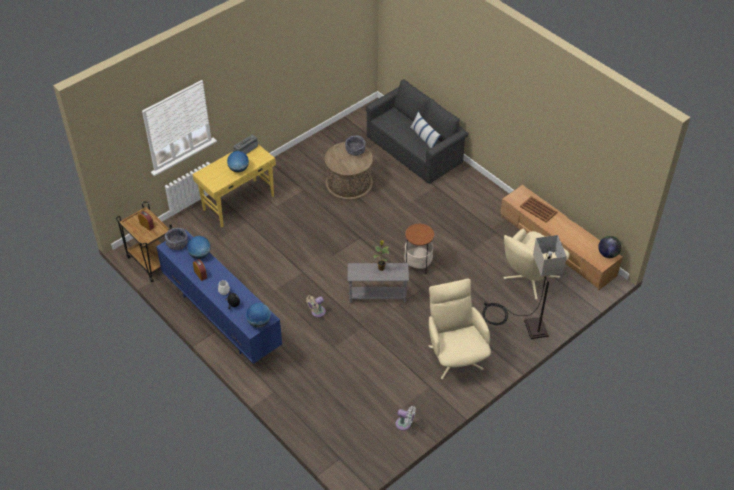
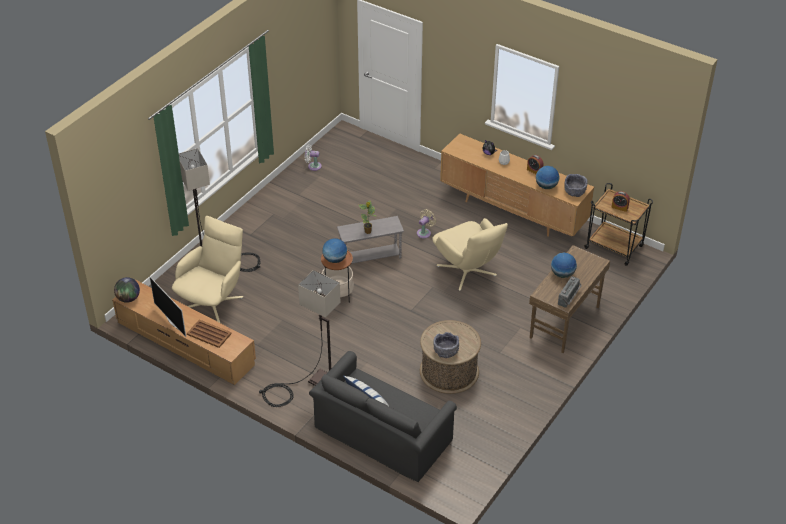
camera: 165 degrees right, 5 degrees down
blue cabinet [156,229,282,364] -> brown cabinet [440,133,594,237]
yellow console table [193,144,276,227] -> brown console table [529,245,610,353]
globe [246,303,271,327] -> globe moved to [322,238,347,263]
beige armchair [428,279,491,379] -> beige armchair moved to [432,218,508,291]
none -> television [149,276,186,337]
none -> floor lamp [259,270,341,407]

